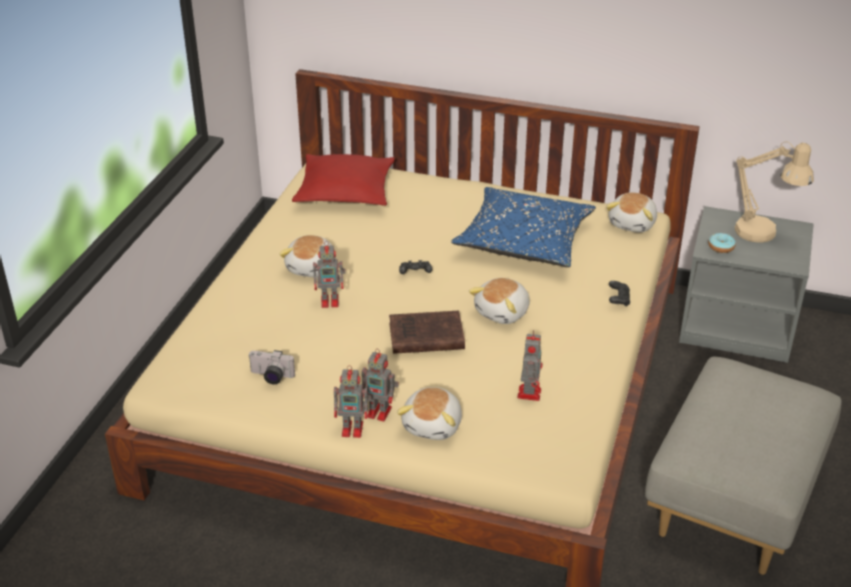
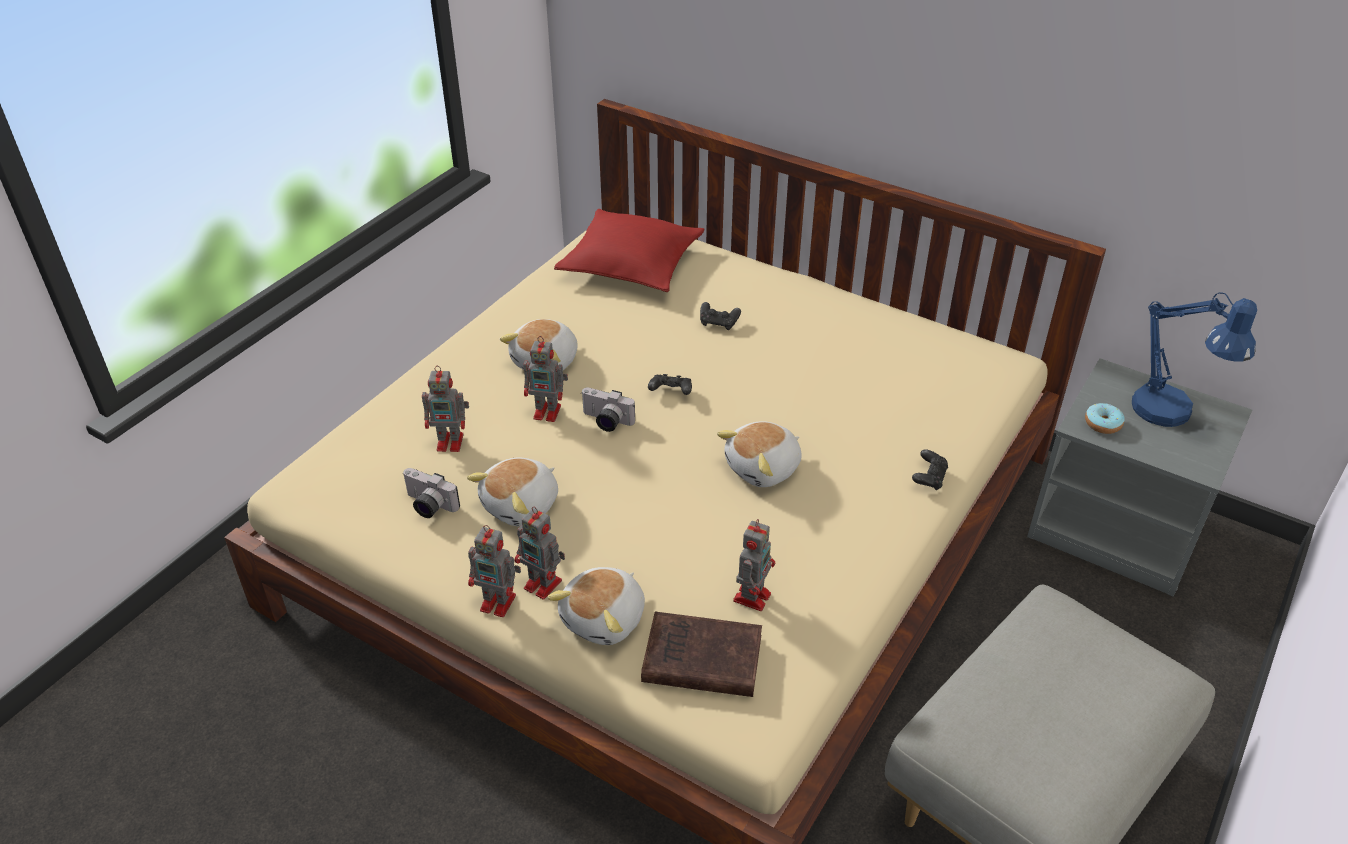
camera: 15 degrees right, 5 degrees up
brown book [389,311,465,354] -> brown book moved to [641,612,762,697]
blue pillow [451,187,596,267] -> none
plush toy [606,192,657,233] -> plush toy moved to [467,457,558,526]
beige table lamp [735,141,814,243] -> blue table lamp [1132,292,1257,427]
none -> toy robot [422,366,469,452]
none -> camera [581,388,635,432]
none -> black game controller [700,302,741,330]

